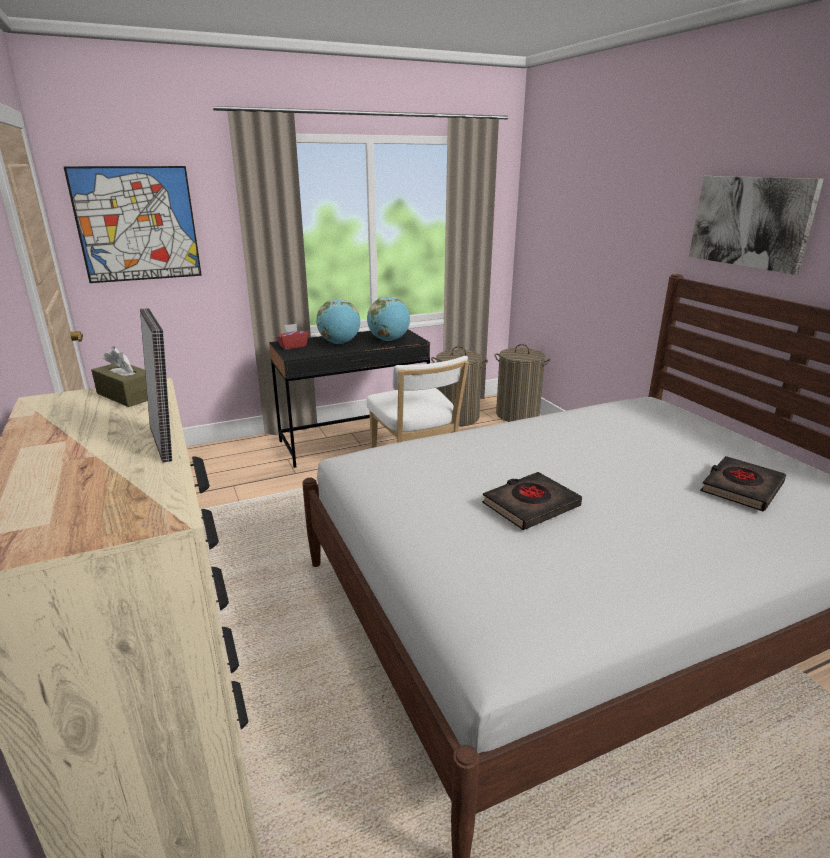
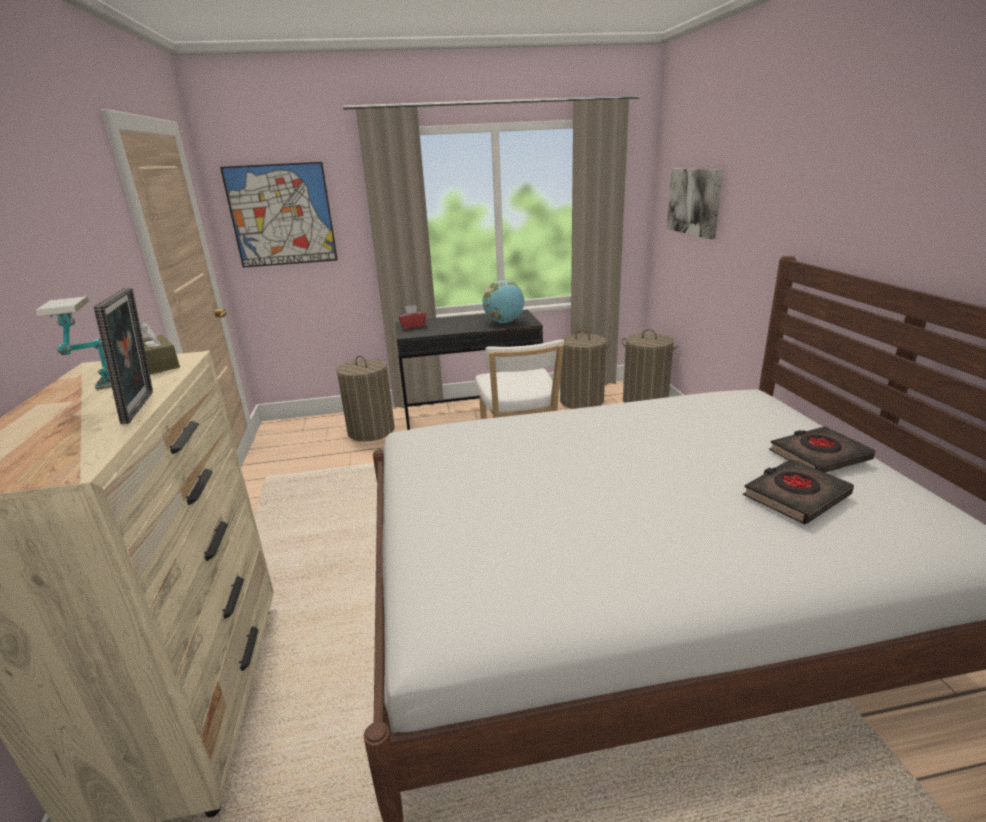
camera: 15 degrees right, 0 degrees up
globe [316,299,360,344] -> none
black book [482,472,582,530] -> black book moved to [769,426,875,473]
picture [689,176,824,275] -> picture moved to [667,168,723,239]
none -> table lamp [35,296,112,390]
none -> laundry basket [336,355,395,441]

